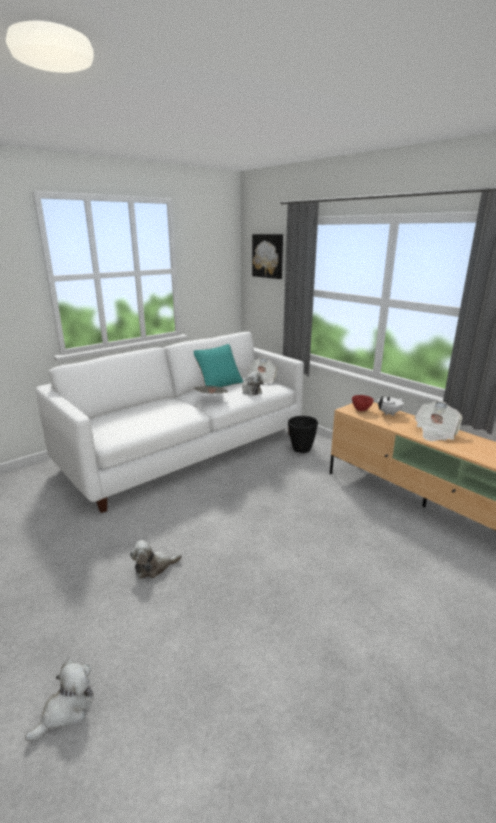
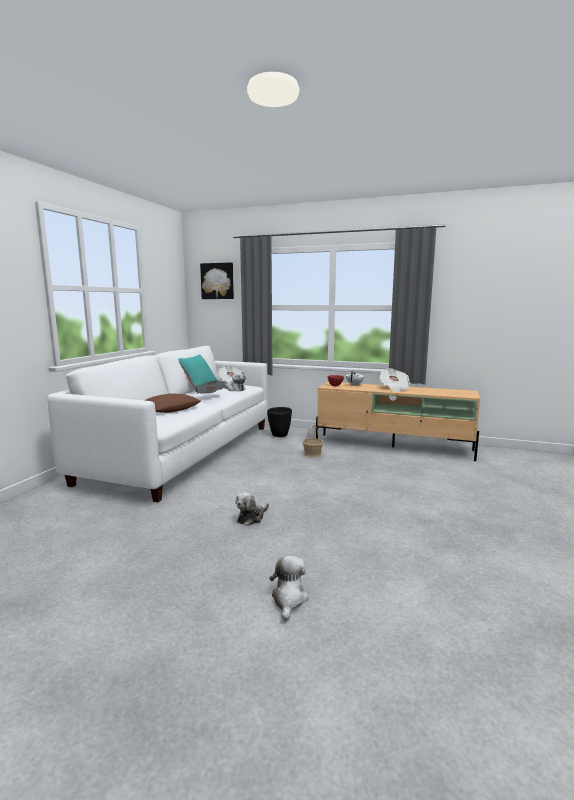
camera: 30 degrees left, 10 degrees down
none -> brown pillow [144,393,201,413]
none -> basket [302,425,323,458]

